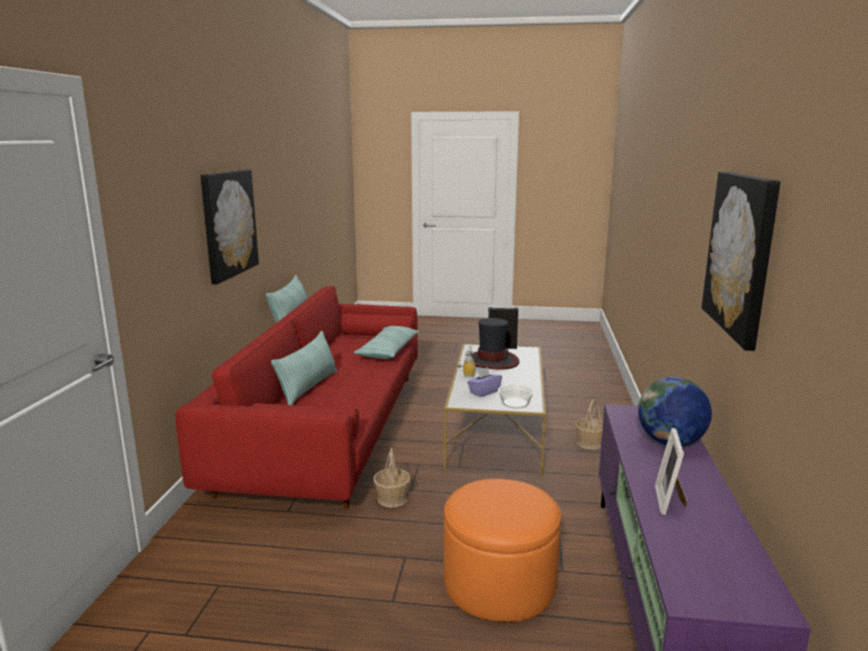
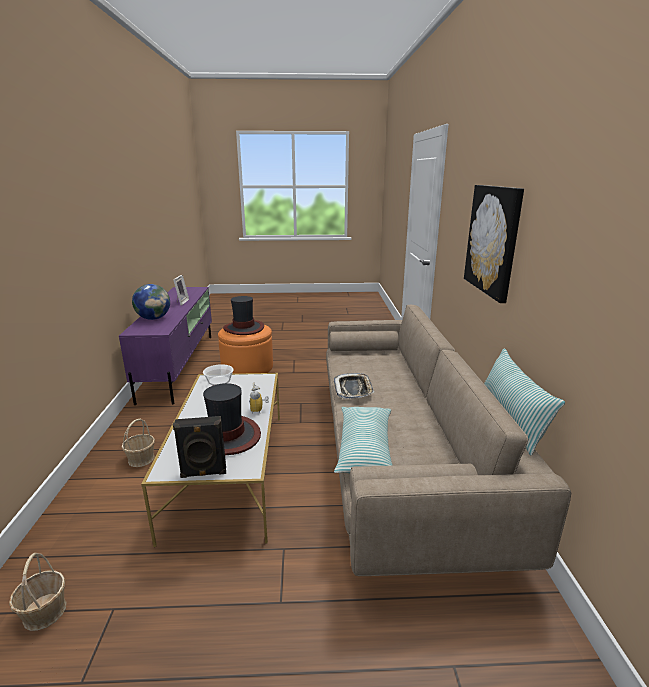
camera: 170 degrees right, 5 degrees up
red sofa [175,286,418,509] -> beige sofa [326,305,571,576]
pillow [271,331,337,405] -> none
basket [373,448,411,508] -> basket moved to [9,553,66,631]
purple tissue box [467,367,502,397] -> none
picture [702,171,780,351] -> none
none -> hat [223,296,264,335]
none -> tray [334,373,374,398]

